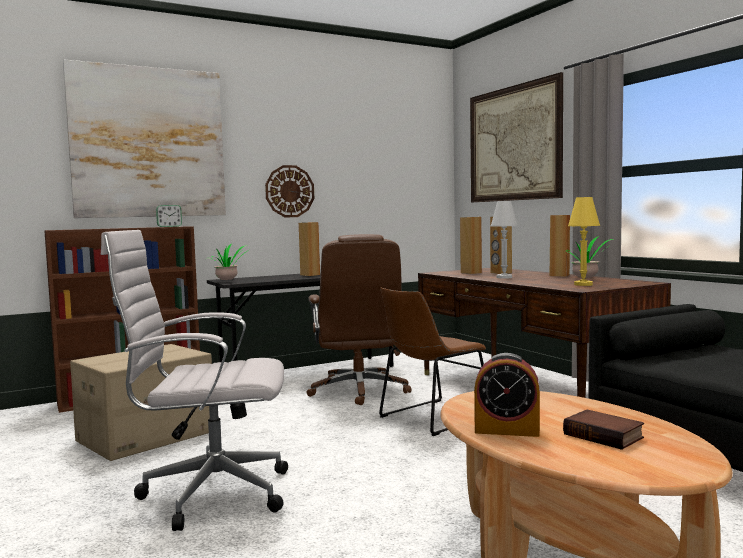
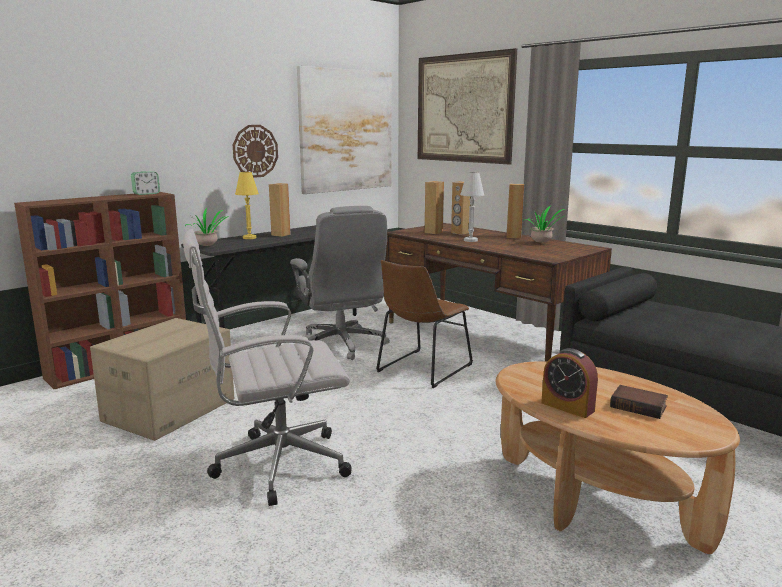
camera: 15 degrees left, 10 degrees up
picture [63,60,226,218] -> picture moved to [297,66,392,194]
brown office chair [307,234,411,405] -> grey office chair [290,206,390,360]
alarm clock [474,353,540,437] -> alarm clock turned 45 degrees clockwise [541,348,598,418]
yellow table lamp [568,197,600,286] -> yellow table lamp moved to [235,172,259,239]

